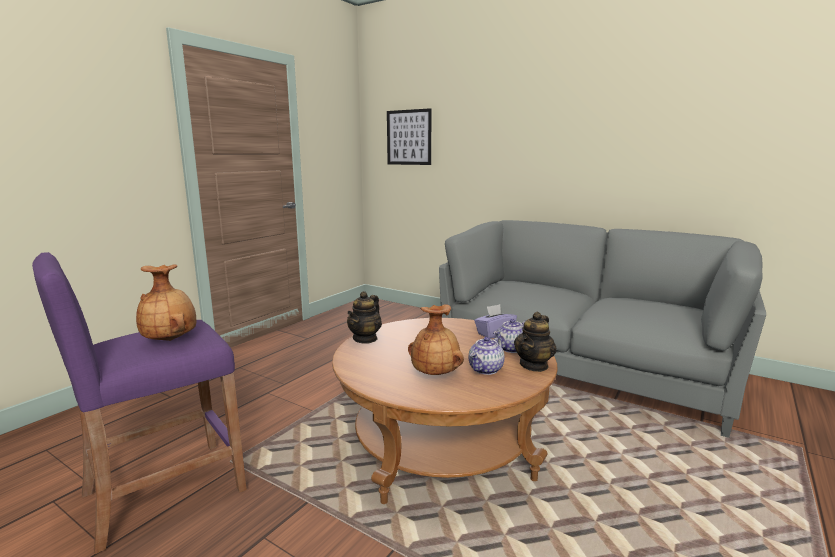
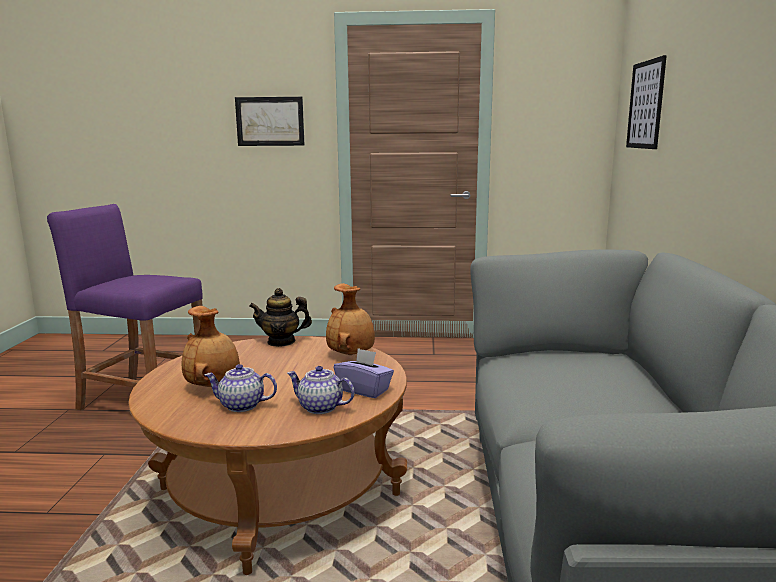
camera: 60 degrees right, 0 degrees up
brown vase [136,264,197,341] -> brown vase moved to [326,283,375,355]
teapot [514,311,557,372] -> none
none -> picture [235,97,304,146]

